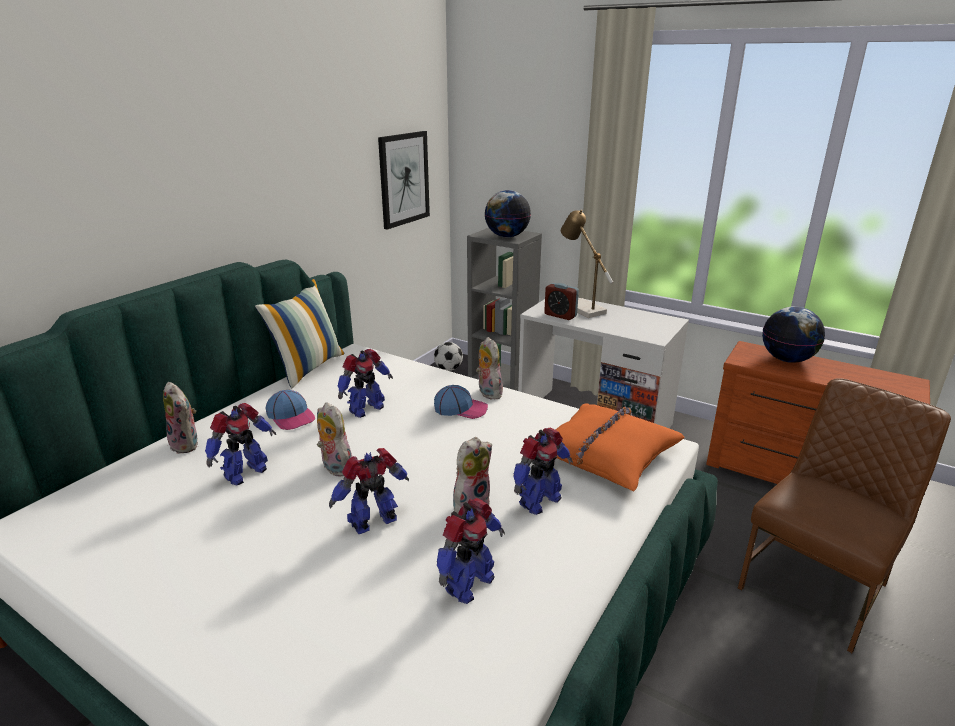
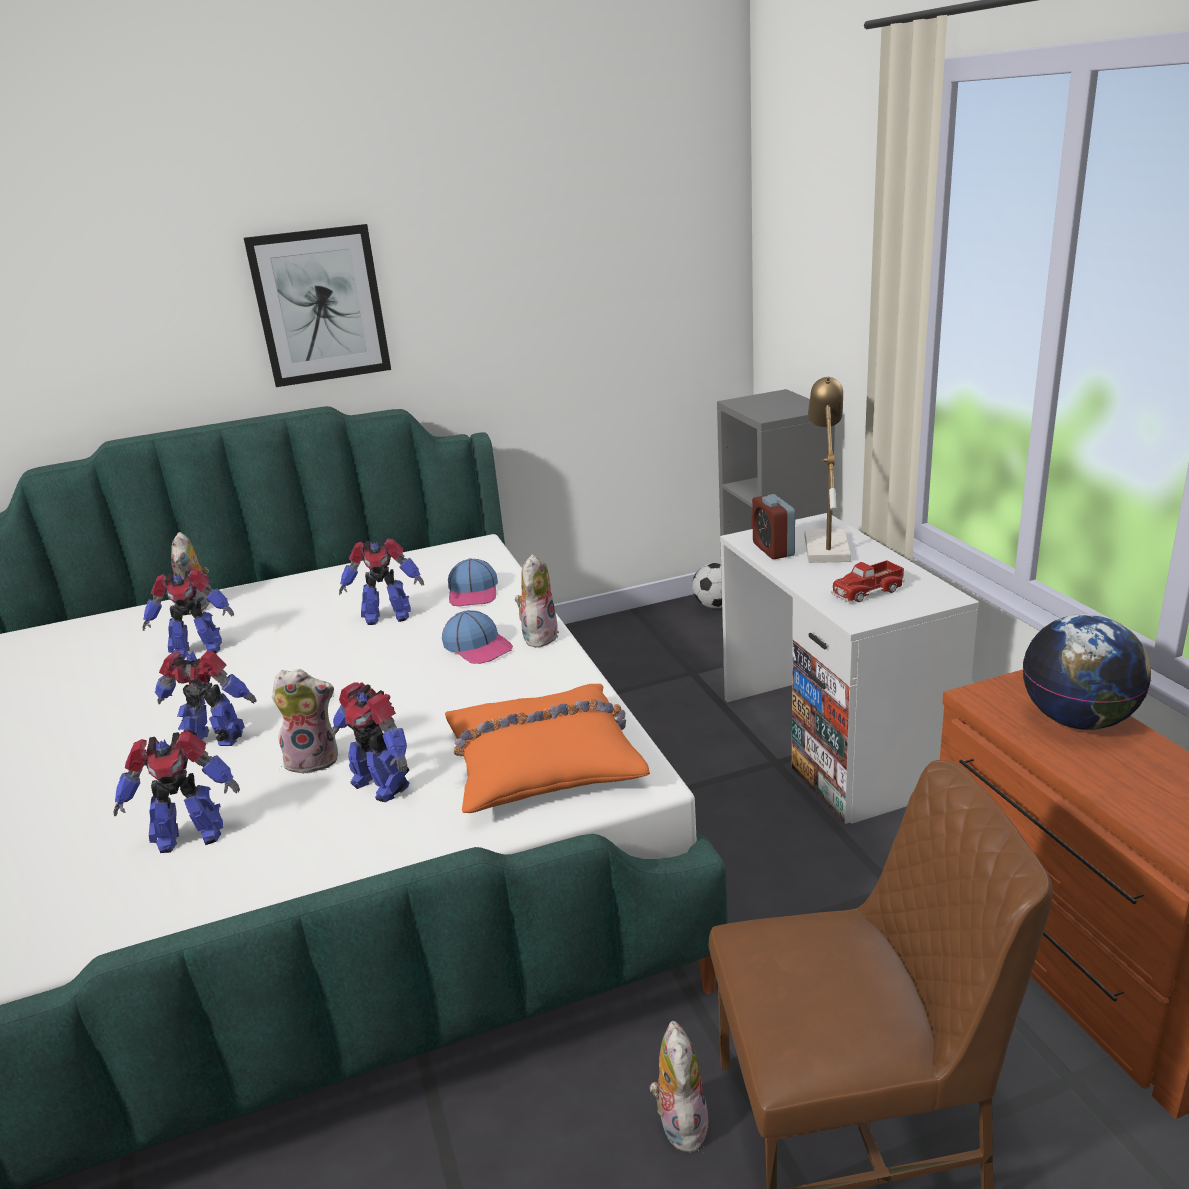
camera: 40 degrees right, 0 degrees up
pillow [255,279,344,388] -> none
cap [266,390,315,430] -> cap moved to [448,558,498,606]
plush toy [317,402,352,477] -> plush toy moved to [650,1021,709,1153]
picture [378,131,430,229] -> picture moved to [244,224,391,387]
globe [485,190,531,237] -> none
toy robot [513,427,573,515] -> toy robot turned 45 degrees clockwise [331,682,410,802]
none -> toy truck [831,560,904,602]

